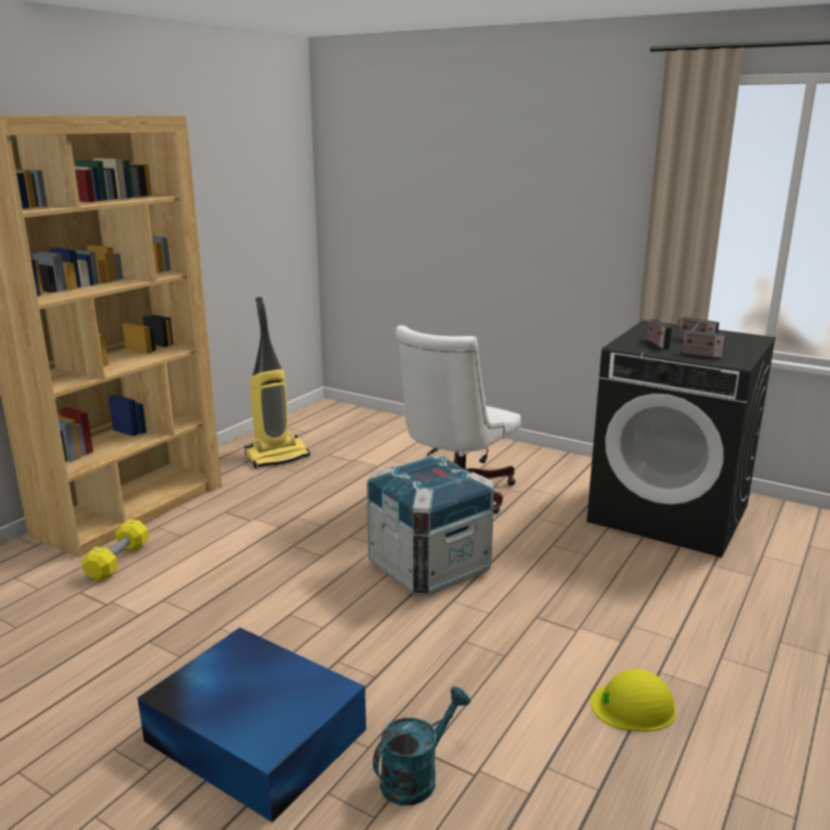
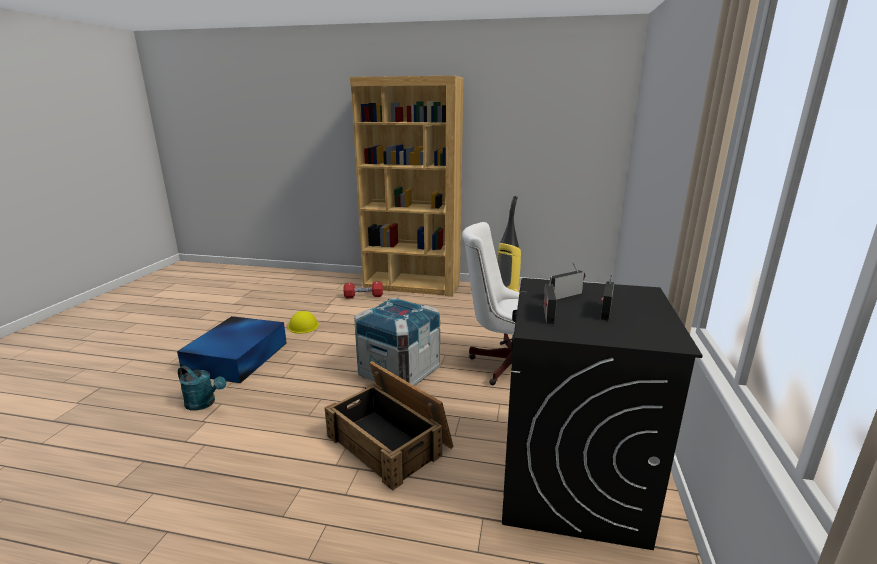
camera: 70 degrees right, 0 degrees up
yellow dumbbell [81,519,149,581] -> red dumbbell [343,282,383,298]
yellow hard hat [590,669,677,731] -> yellow hard hat moved to [288,311,319,334]
none -> crate [324,361,453,491]

